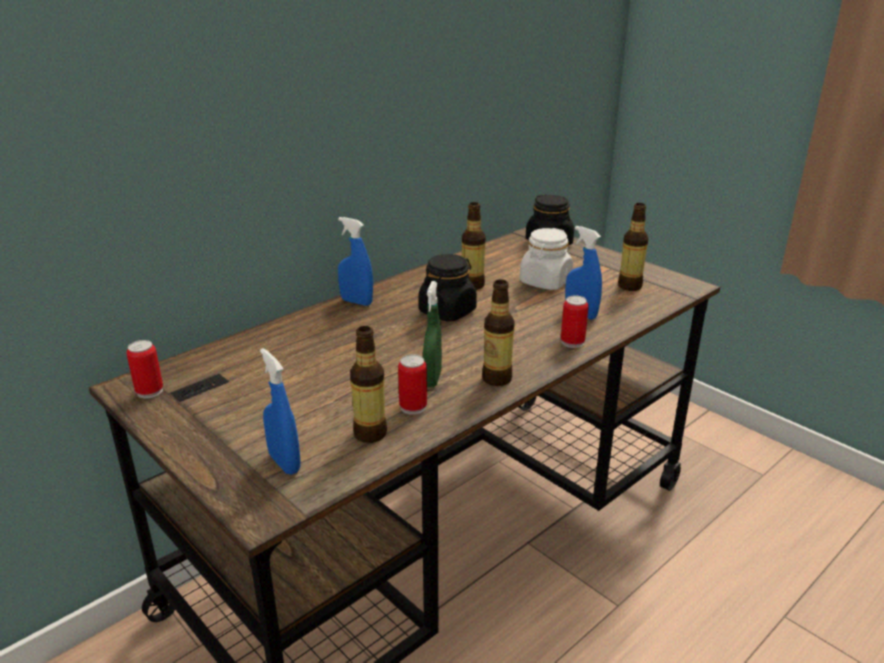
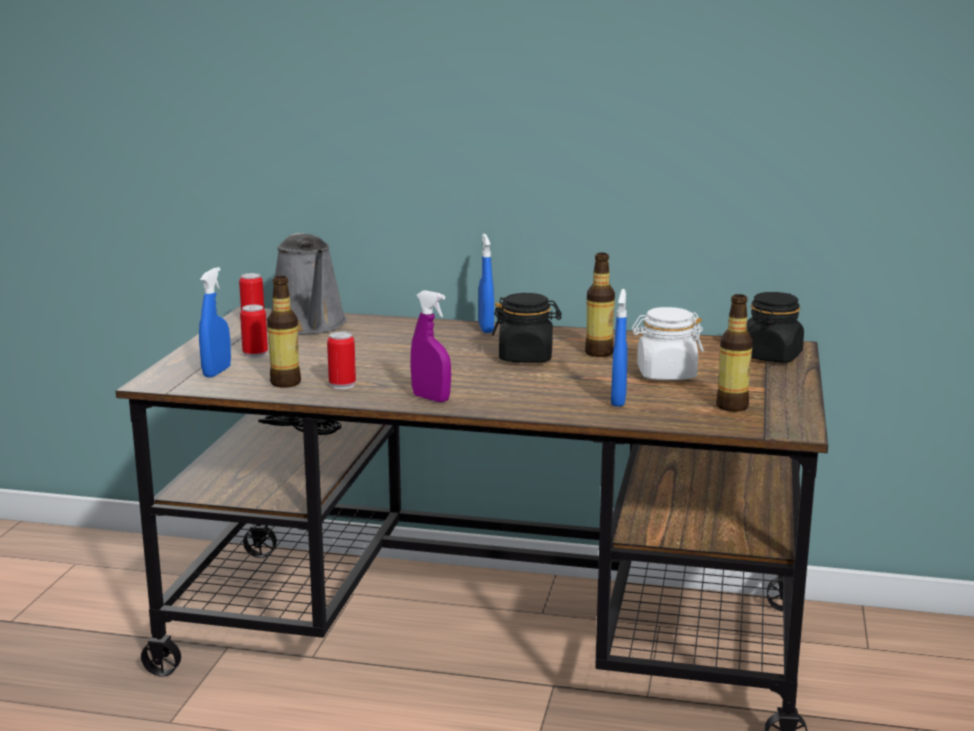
camera: 55 degrees right, 10 degrees down
green spray bottle [423,281,442,387] -> none
bottle [482,279,515,386] -> purple spray bottle [410,290,451,402]
can [561,295,589,348] -> can moved to [240,305,268,358]
none -> grey watering can [271,233,347,334]

